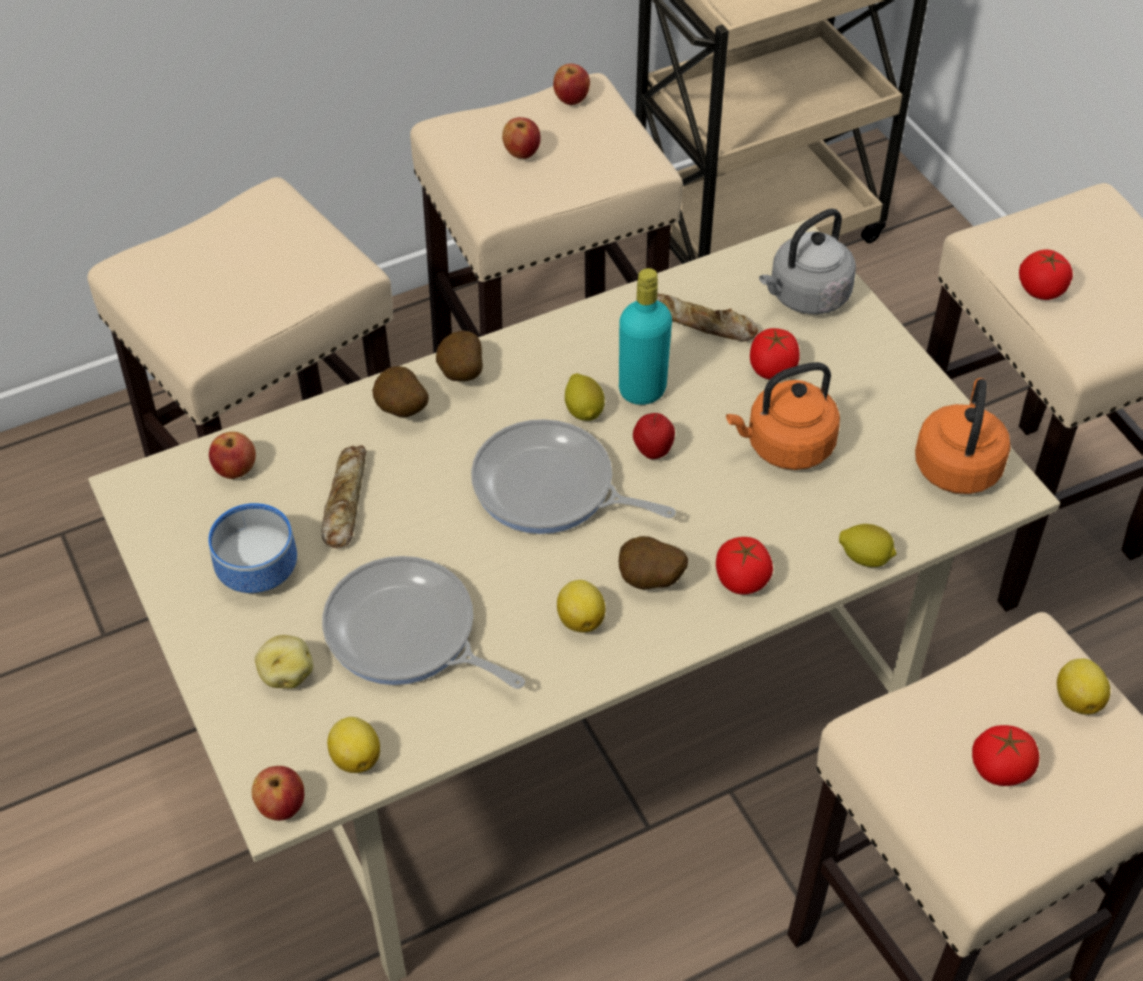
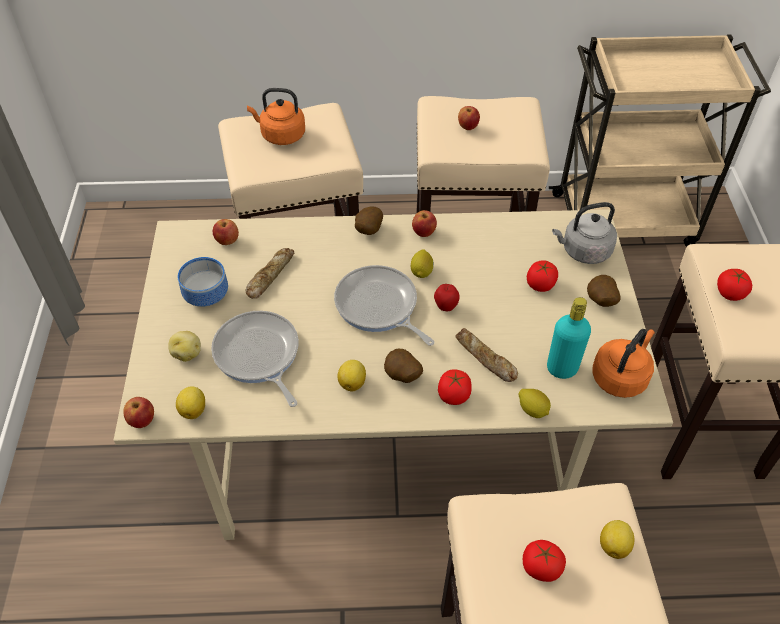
camera: 25 degrees right, 0 degrees up
potato [372,366,429,417] -> potato moved to [587,275,621,307]
apple [553,64,590,105] -> apple moved to [412,210,437,237]
turquoise bottle [619,268,672,405] -> turquoise bottle moved to [547,297,591,379]
bread [657,293,758,341] -> bread moved to [455,328,518,382]
orange kettle [726,362,840,470] -> orange kettle moved to [247,88,305,145]

